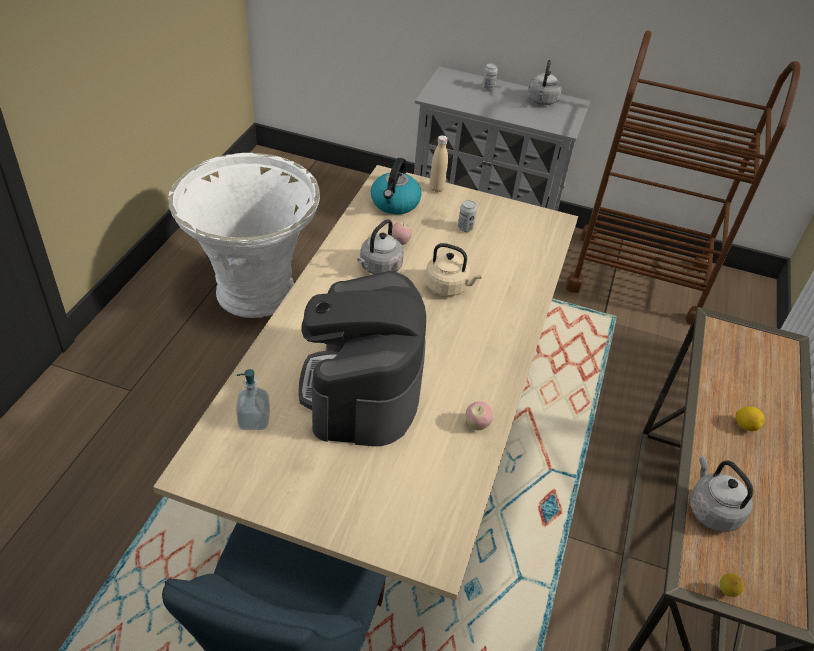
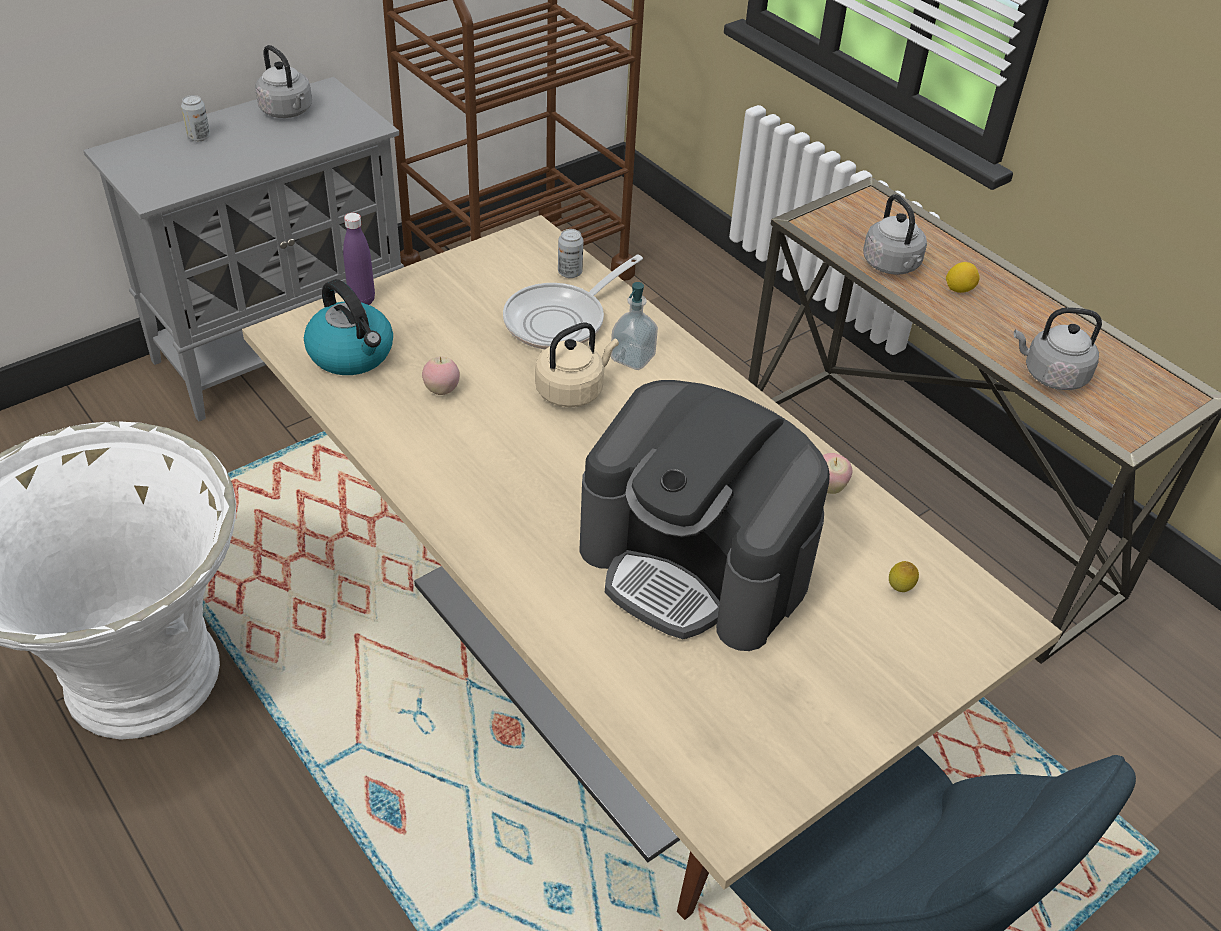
camera: 55 degrees left, 0 degrees up
soap dispenser [236,369,270,430] -> soap dispenser moved to [611,282,658,370]
grey kettle [357,219,404,274] -> grey kettle moved to [863,194,927,275]
beige bottle [429,135,448,192] -> purple bottle [343,213,375,305]
can [458,200,477,232] -> can moved to [558,229,583,278]
lemon [719,573,744,597] -> lemon moved to [889,561,919,592]
none -> frying pan [503,255,643,349]

